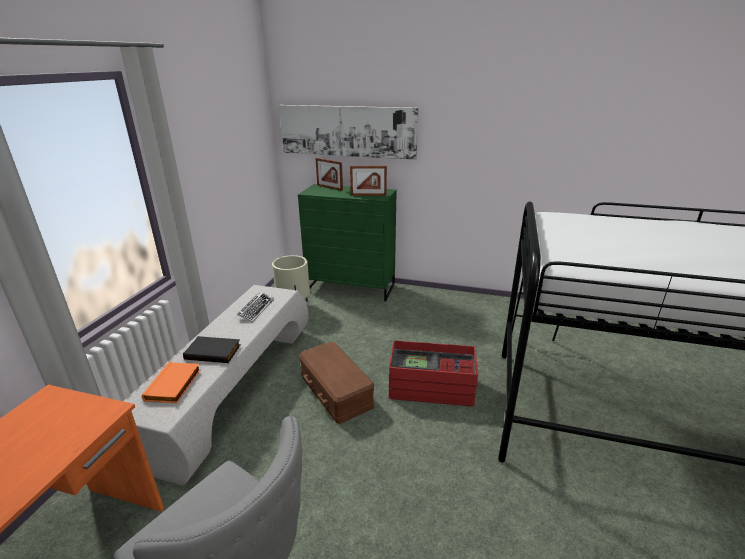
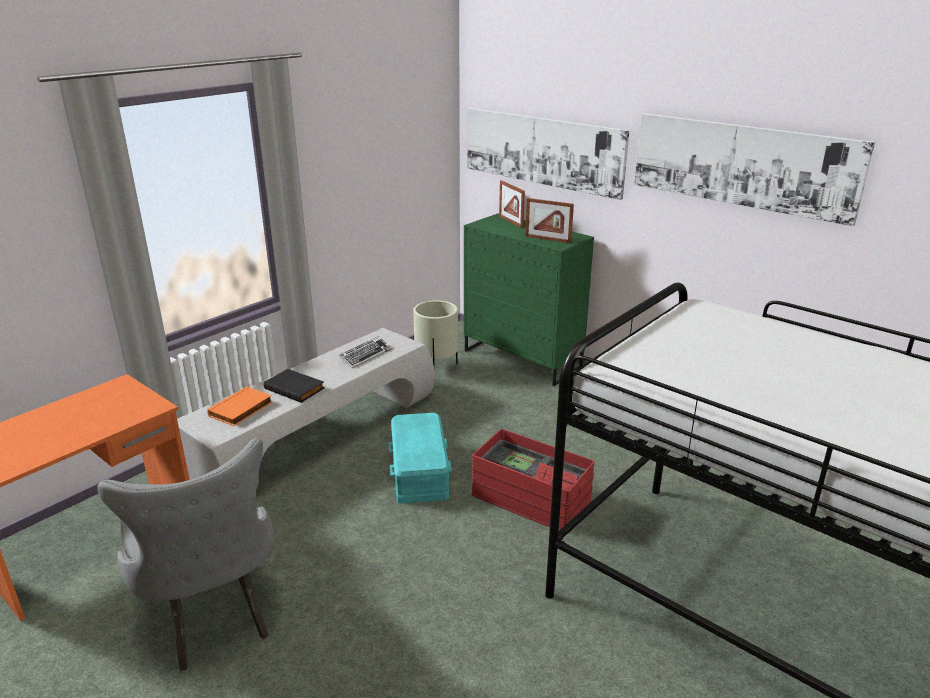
camera: 25 degrees right, 0 degrees up
brown storage box [299,342,374,424] -> turquoise storage box [388,413,452,504]
none -> picture [634,113,875,226]

